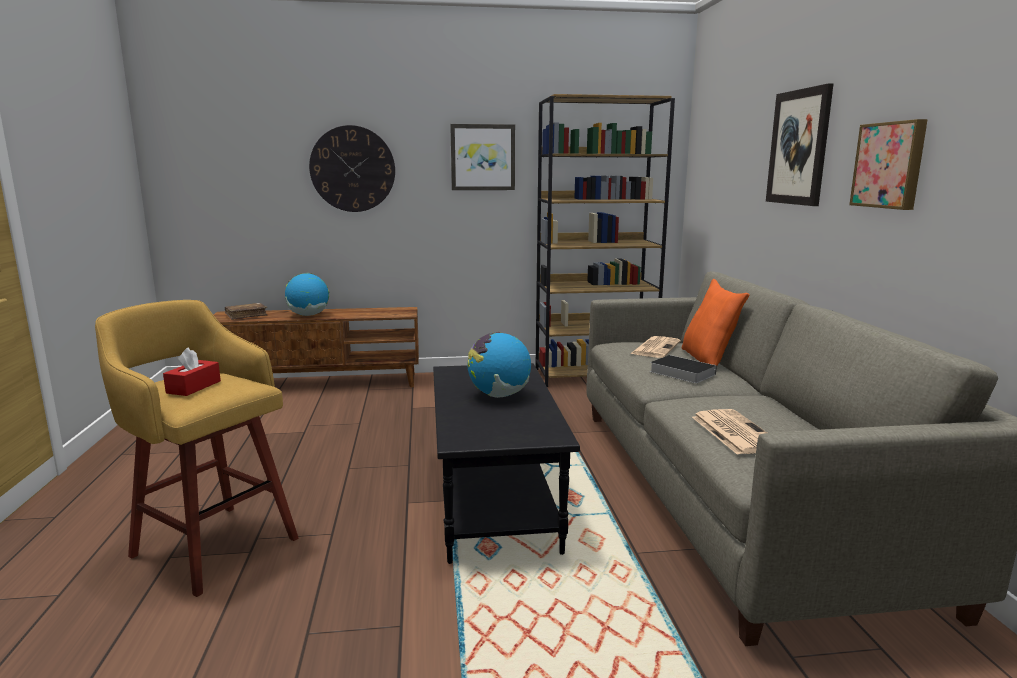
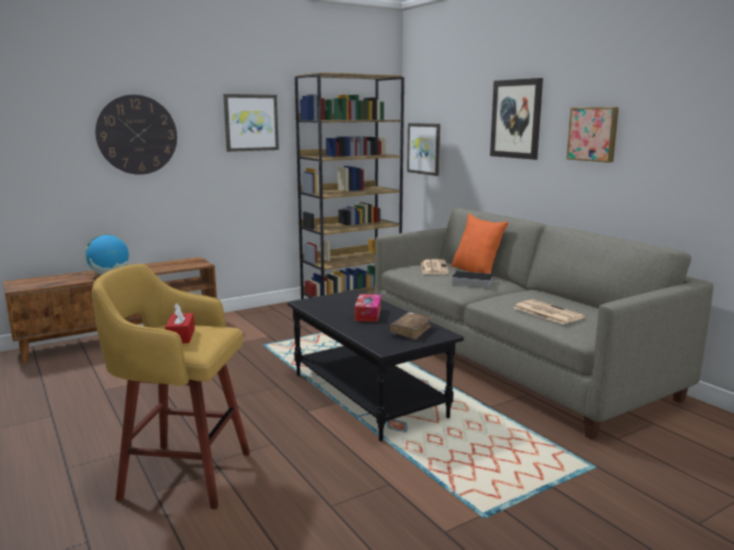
camera: 25 degrees left, 0 degrees up
brown book [225,303,267,320] -> brown book moved to [389,312,432,340]
globe [467,332,531,398] -> tissue box [354,294,381,322]
none -> picture [407,123,440,176]

